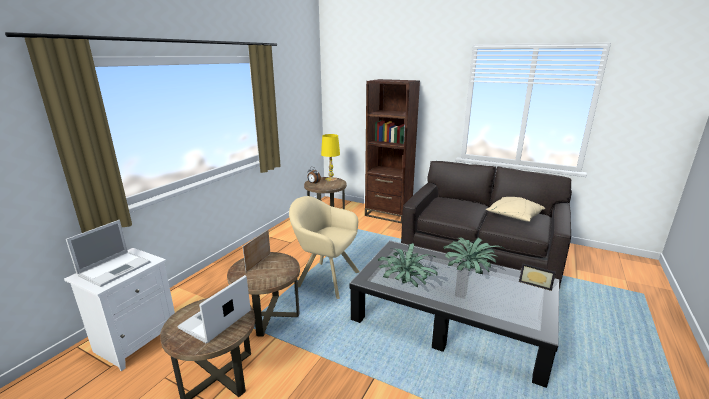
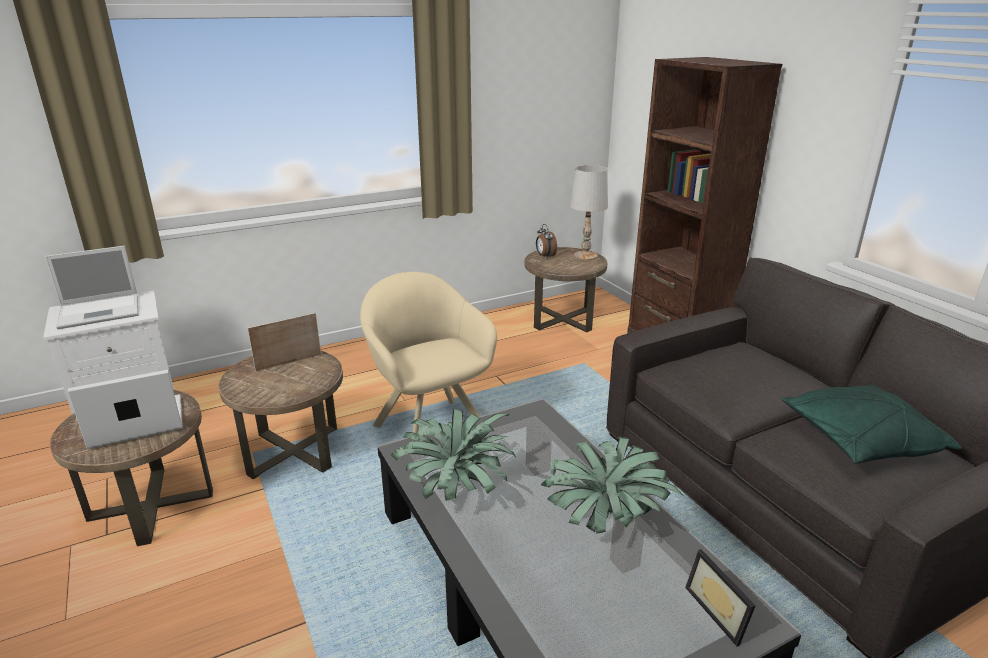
camera: 35 degrees right, 5 degrees up
yellow table lamp [321,134,340,181] -> white table lamp [570,165,608,260]
beige pillow [486,197,546,222] -> green pillow [781,385,962,464]

